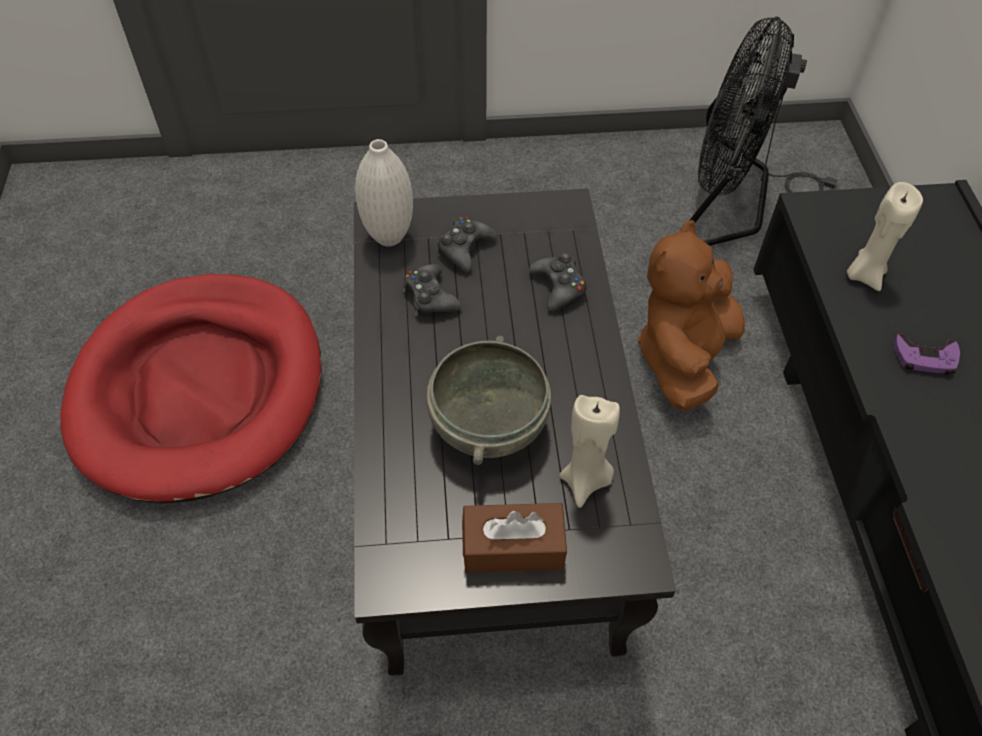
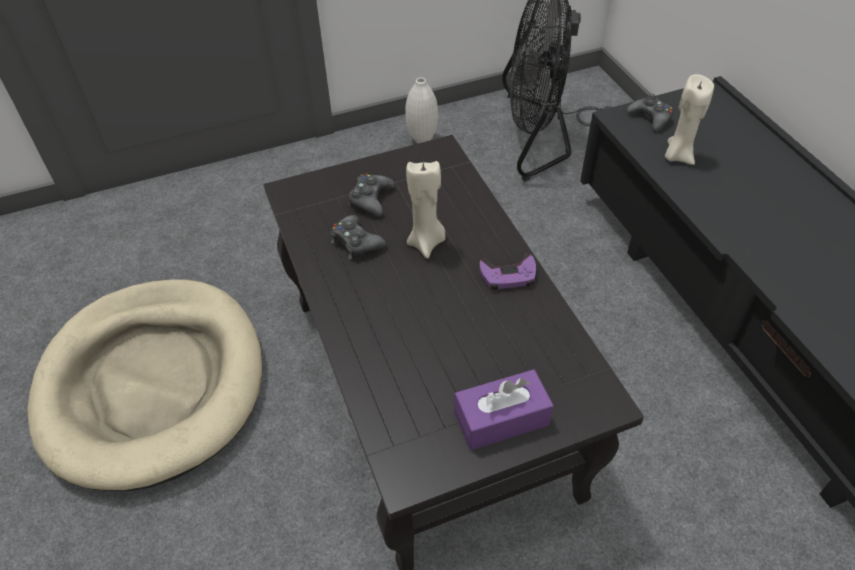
camera: 15 degrees left, 5 degrees down
red dog bed [60,274,322,503] -> beige dog bed [28,279,262,491]
white vase [355,139,413,247] -> white vase moved to [406,77,438,143]
grey bowl [426,336,551,465] -> none
brown tissue box [462,503,567,573] -> purple tissue box [454,369,554,450]
black game controller [529,253,587,311] -> black game controller moved to [627,93,674,131]
beige candle [559,395,620,508] -> beige candle moved to [406,161,445,259]
brown plush toy [637,220,745,411] -> none
purple game controller [894,333,960,375] -> purple game controller moved to [479,254,536,290]

